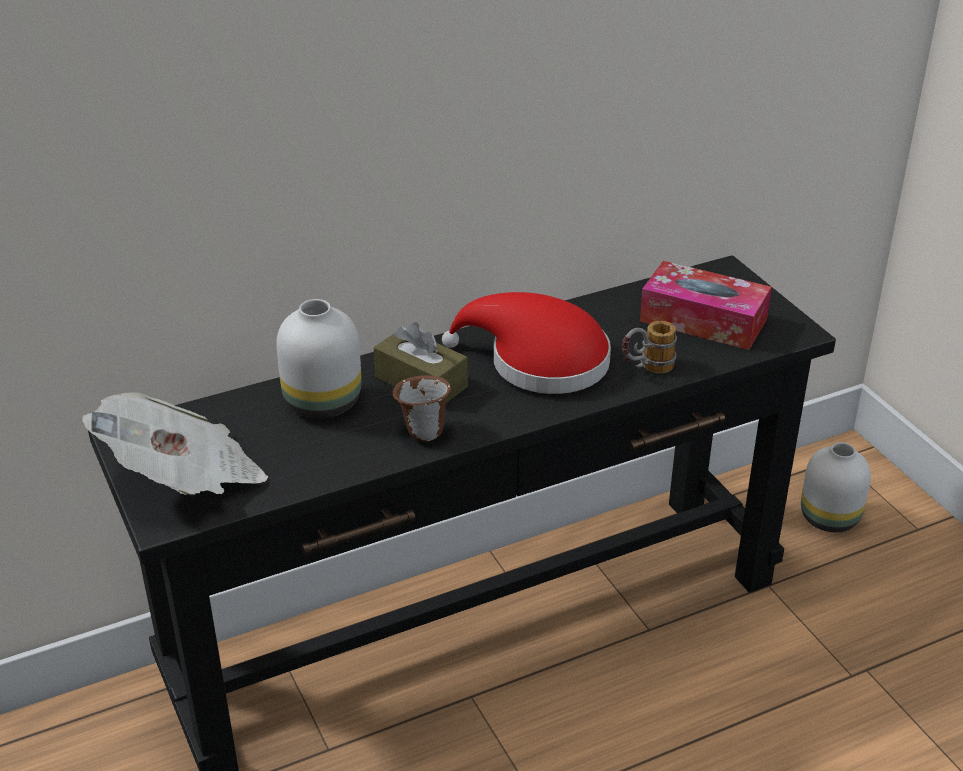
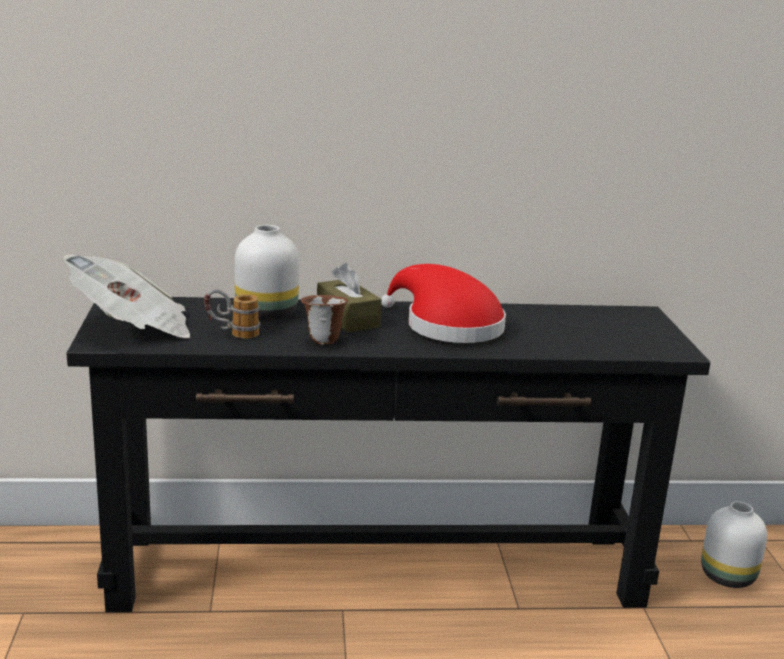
camera: 20 degrees right, 15 degrees down
mug [622,321,677,373] -> mug moved to [204,289,260,339]
tissue box [640,261,772,350] -> none

